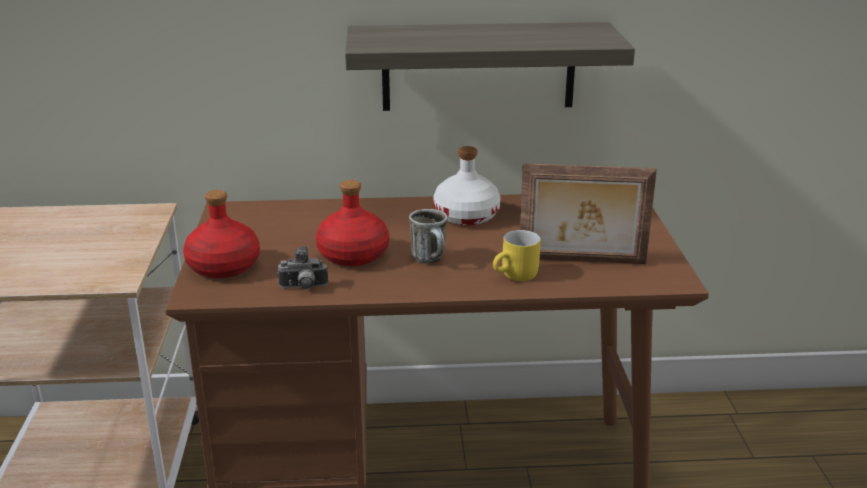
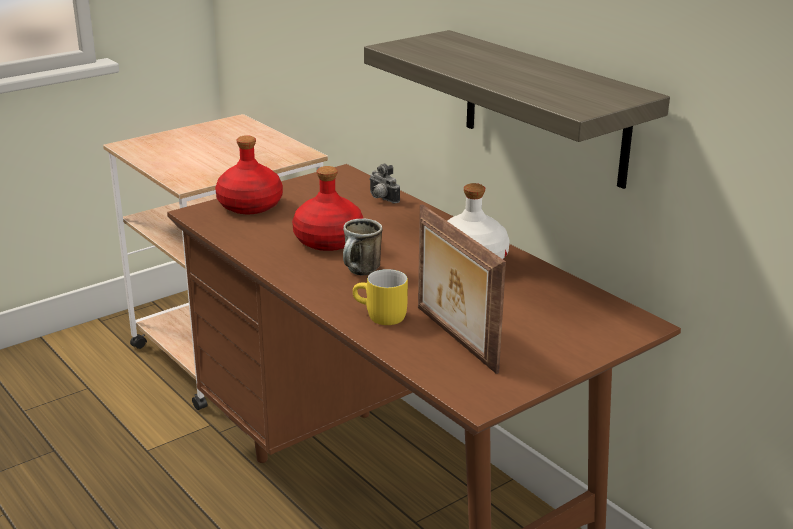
camera: 55 degrees right, 0 degrees up
camera [277,246,328,289] -> camera moved to [369,164,400,204]

